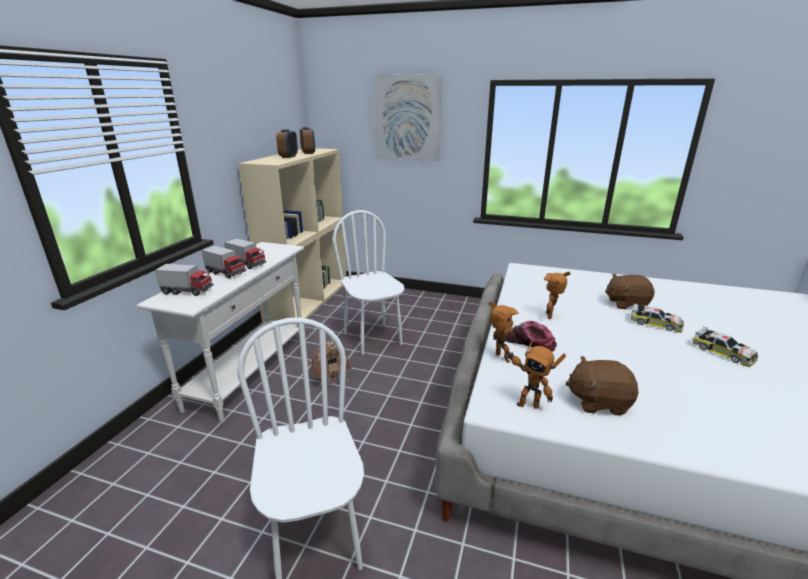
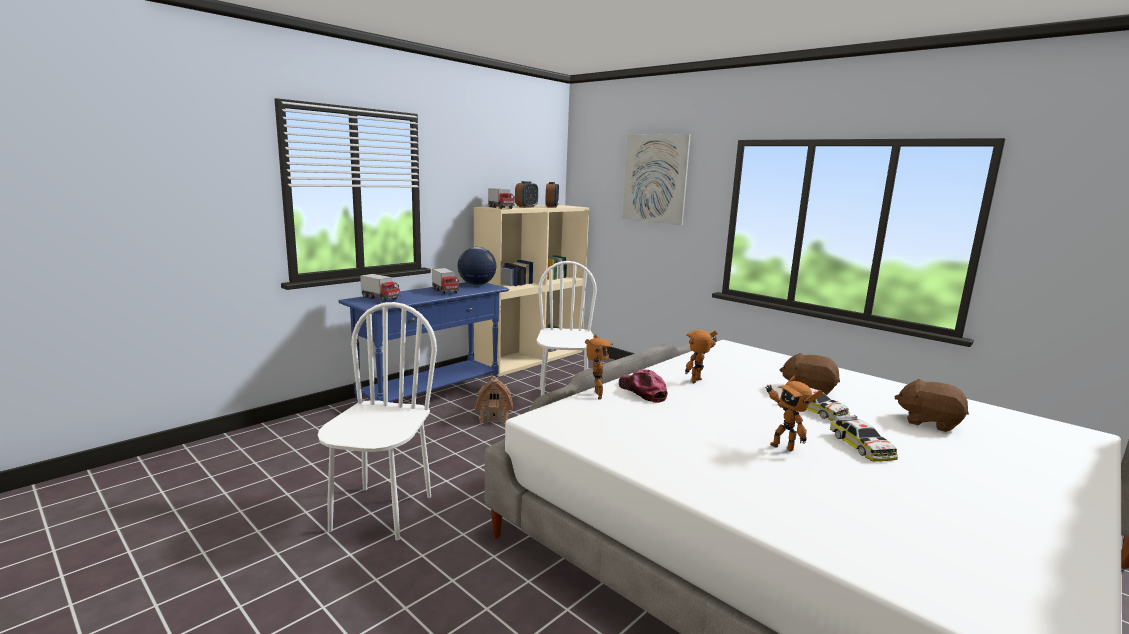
camera: 25 degrees right, 10 degrees down
white console table [136,242,304,423] -> blue console table [338,282,509,403]
toy truck [201,246,246,278] -> toy truck moved to [488,188,515,209]
toy robot [507,339,566,408] -> toy robot moved to [765,375,823,452]
brown plush toy [566,356,639,416] -> brown plush toy moved to [895,379,969,432]
none -> globe [458,247,496,285]

